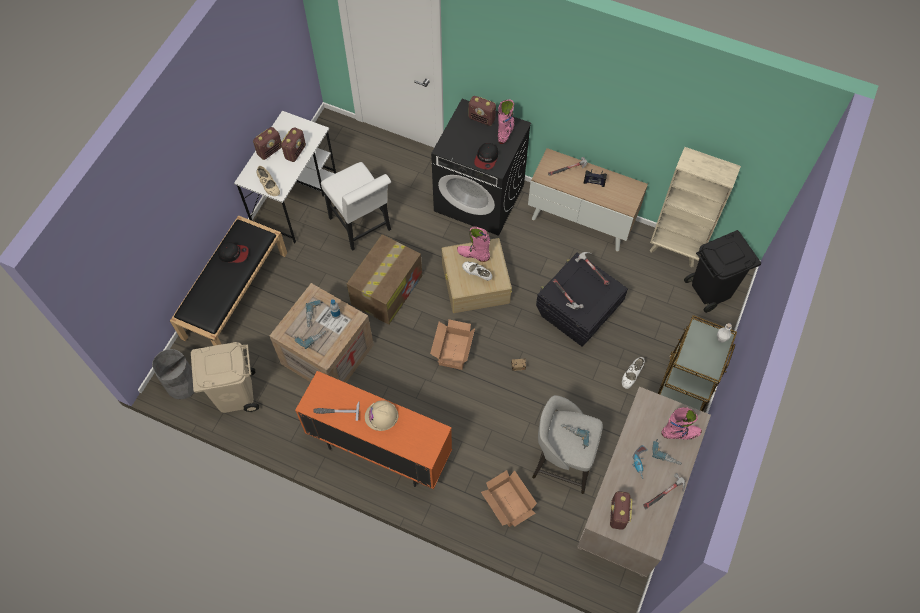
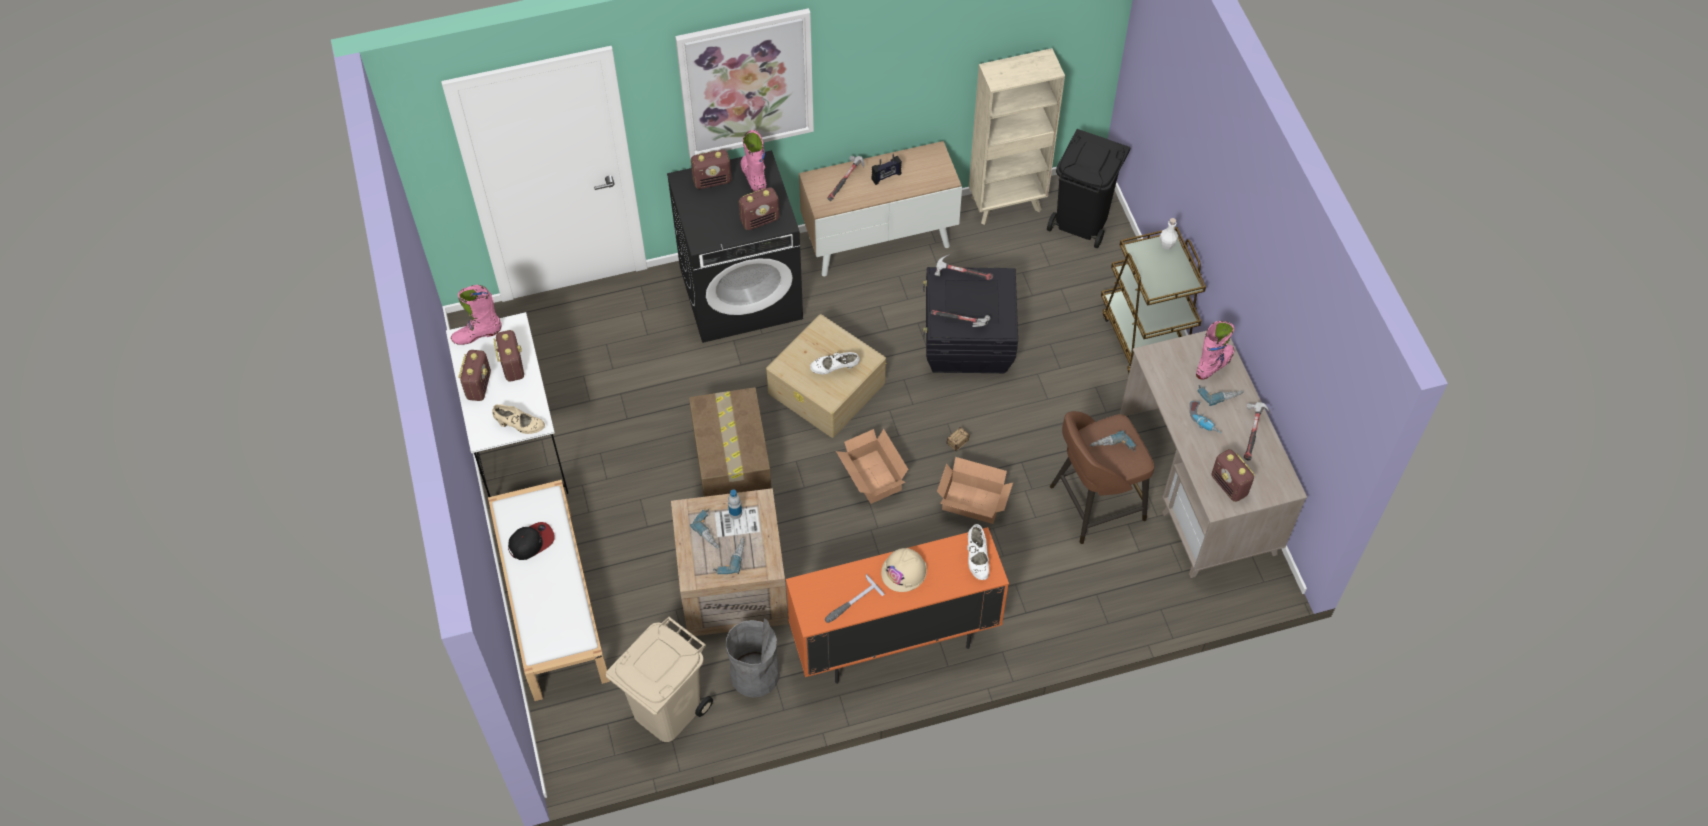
camera: 40 degrees left, 5 degrees down
grey trash can [152,349,195,400] -> grey trash can moved to [726,618,780,698]
black bench [170,215,287,346] -> white bench [488,480,610,701]
white chair [321,162,391,251] -> none
pink boot [457,227,491,262] -> pink boot moved to [451,285,501,345]
cap [474,143,498,170] -> radio [739,187,780,230]
cardboard box [481,470,537,527] -> cardboard box moved to [937,457,1013,524]
grey stool [532,395,603,494] -> brown stool [1050,411,1154,544]
white shoe [622,357,645,389] -> white shoe moved to [967,524,989,580]
none -> picture [675,8,814,159]

